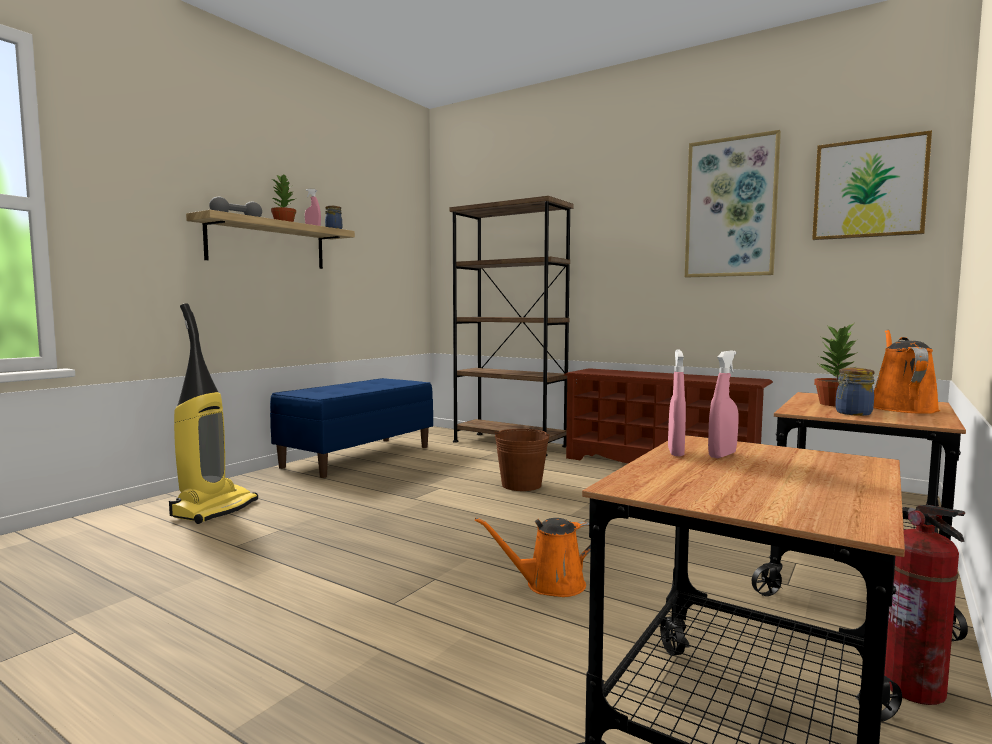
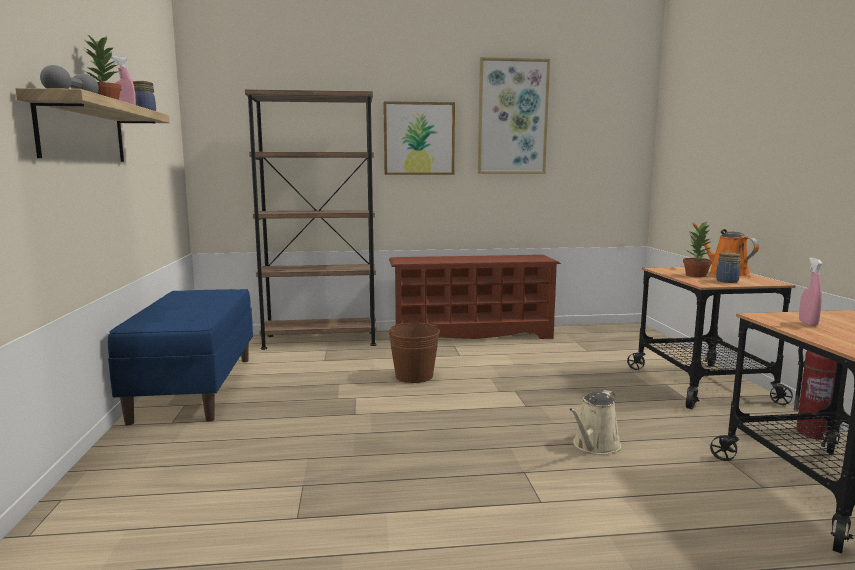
camera: 40 degrees left, 5 degrees up
vacuum cleaner [169,303,258,524] -> none
orange watering can [475,518,591,597] -> beige watering can [569,390,621,455]
pink spray bottle [668,349,686,456] -> none
picture [812,130,932,240] -> picture moved to [383,101,455,175]

